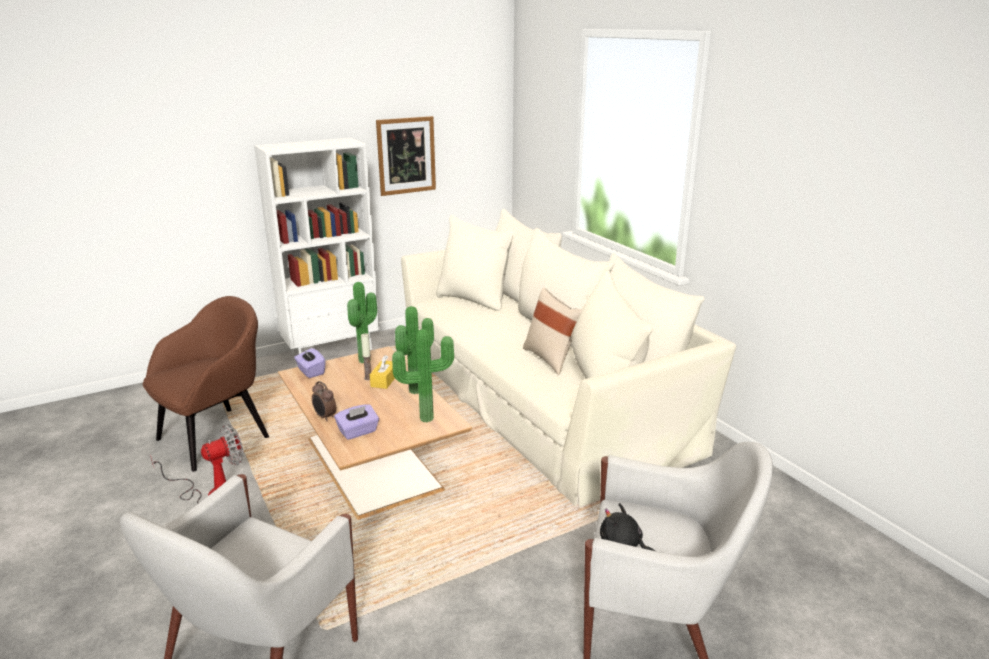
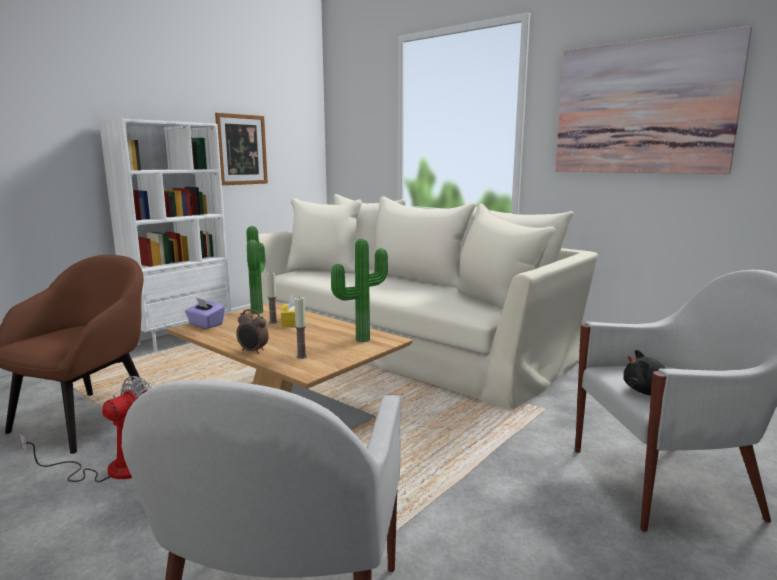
camera: 20 degrees left, 10 degrees down
purple tissue box [334,405,379,440] -> candle [294,297,307,359]
potted plant [395,306,434,394] -> none
beige pillow [523,288,582,375] -> none
none -> picture [555,26,752,174]

